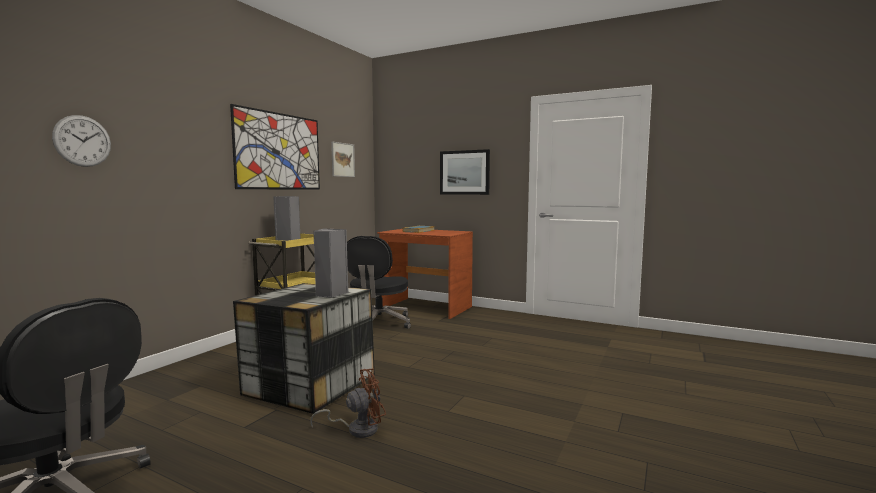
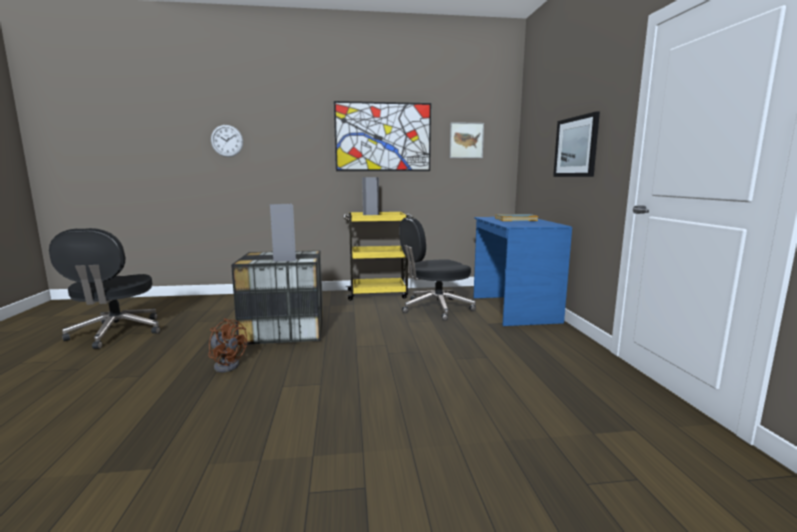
camera: 55 degrees right, 5 degrees up
brown desk [377,229,473,319] -> blue desk [473,217,572,326]

